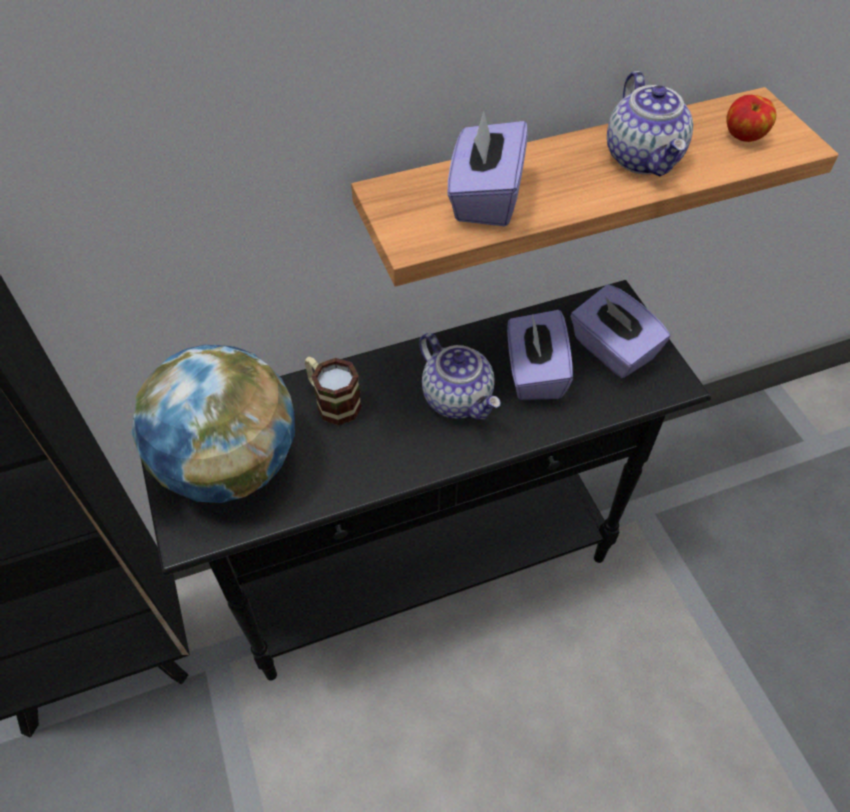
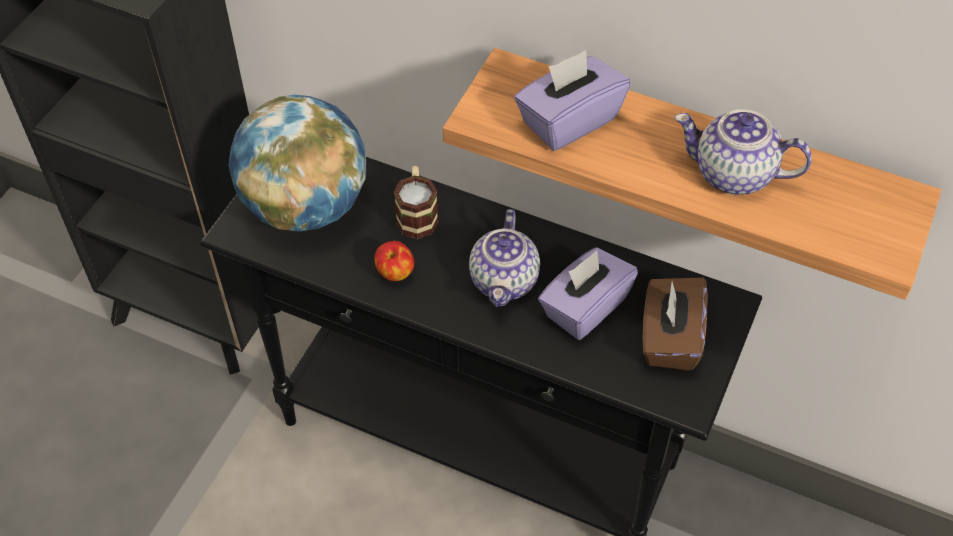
camera: 45 degrees right, 0 degrees up
purple tissue box [570,284,670,378] -> brown tissue box [642,278,707,371]
teapot [607,71,693,176] -> teapot turned 75 degrees clockwise [675,109,812,195]
apple [726,95,776,142] -> apple moved to [374,241,414,281]

